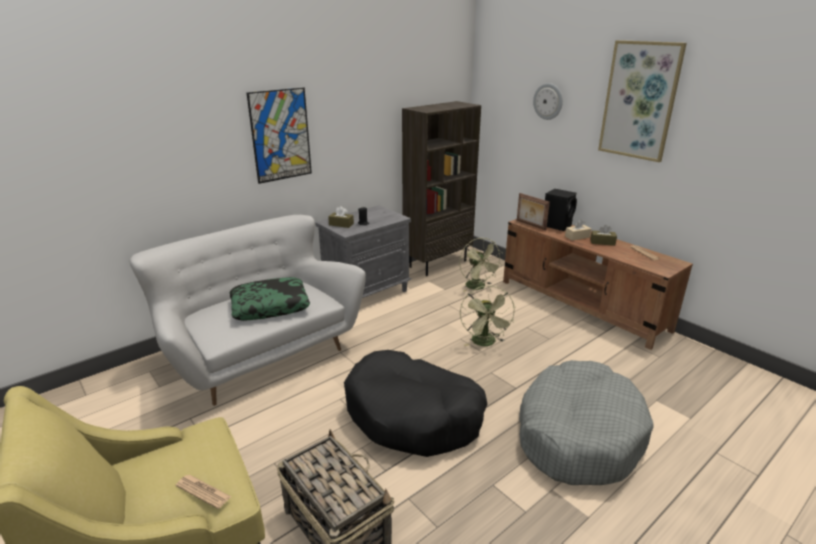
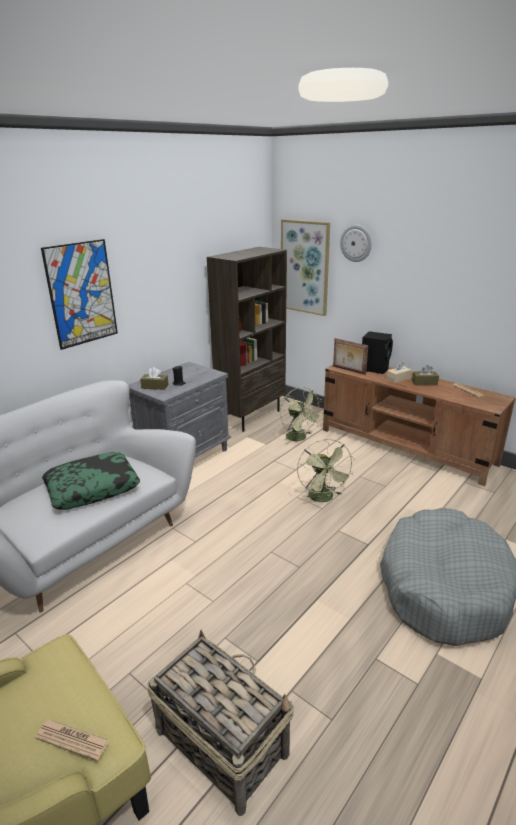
camera: 10 degrees left, 0 degrees up
black dog bed [344,350,487,457] -> none
picture [598,40,687,162] -> picture moved to [281,219,330,316]

